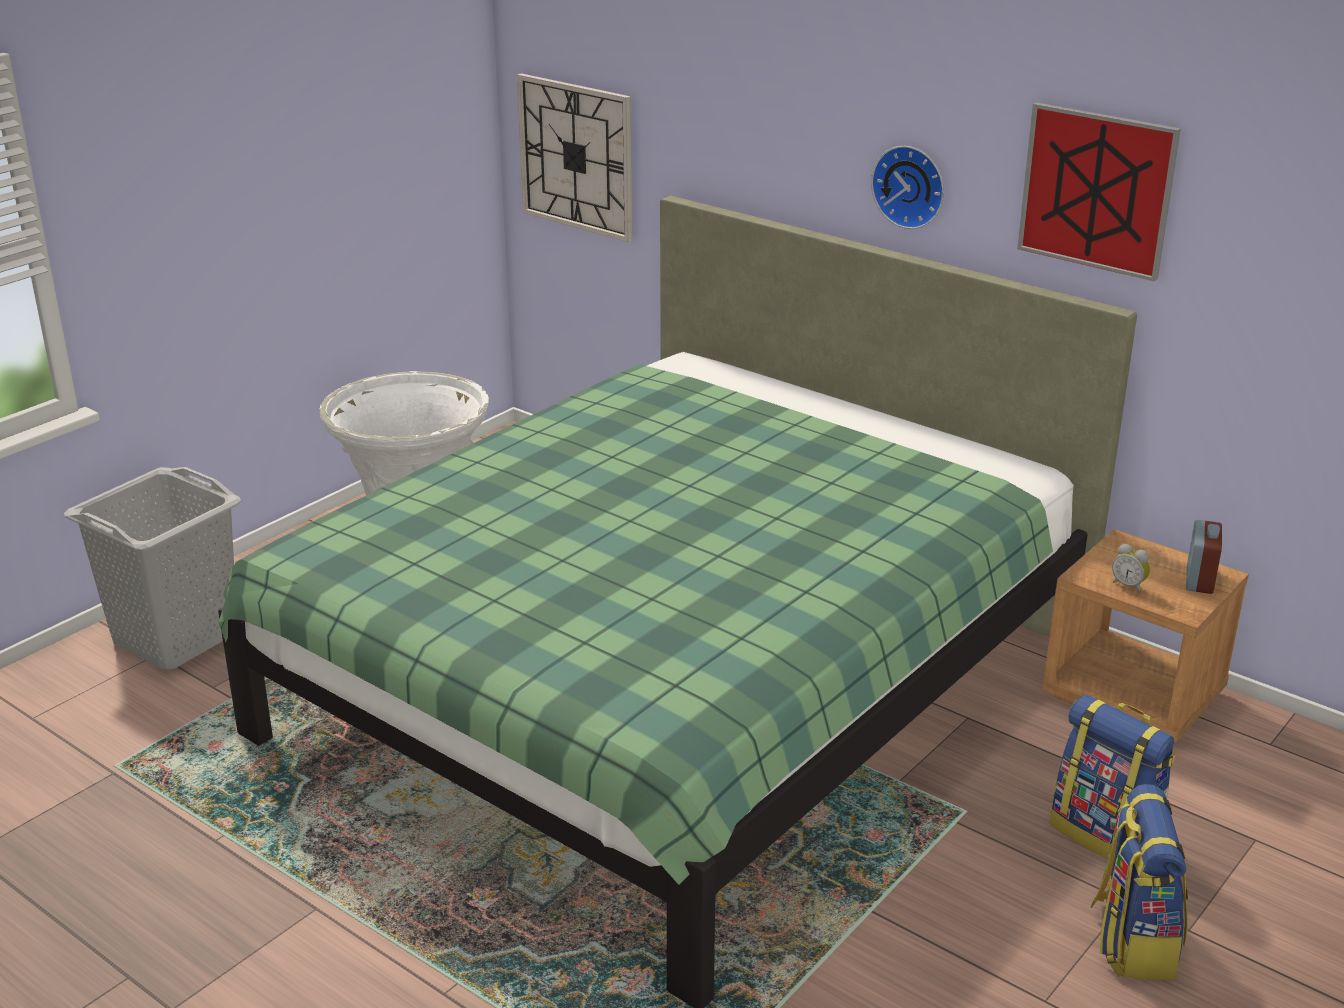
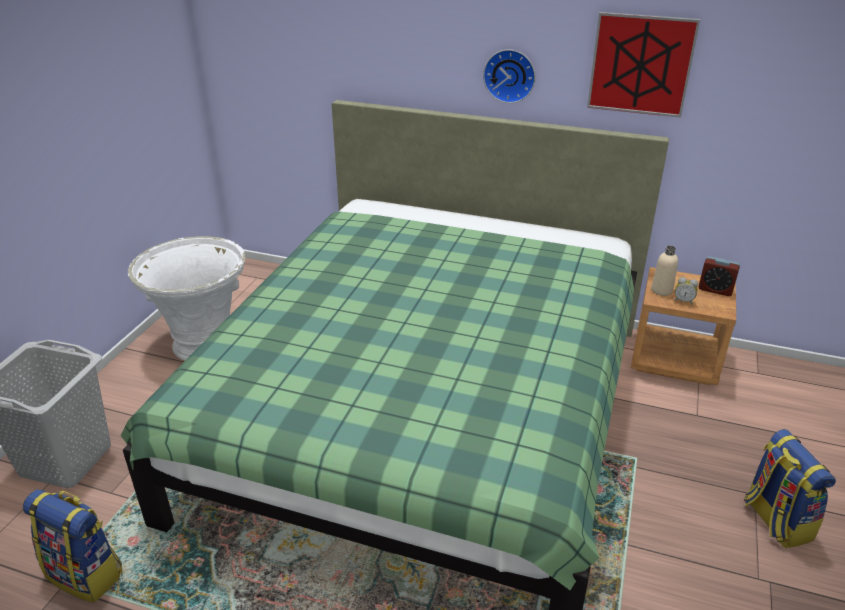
camera: 20 degrees left, 5 degrees up
wall clock [517,73,632,242] -> none
backpack [1050,695,1176,859] -> backpack moved to [23,489,122,603]
alarm clock [1186,520,1222,594] -> alarm clock turned 120 degrees clockwise [698,256,740,296]
none -> beige bottle [651,246,678,296]

